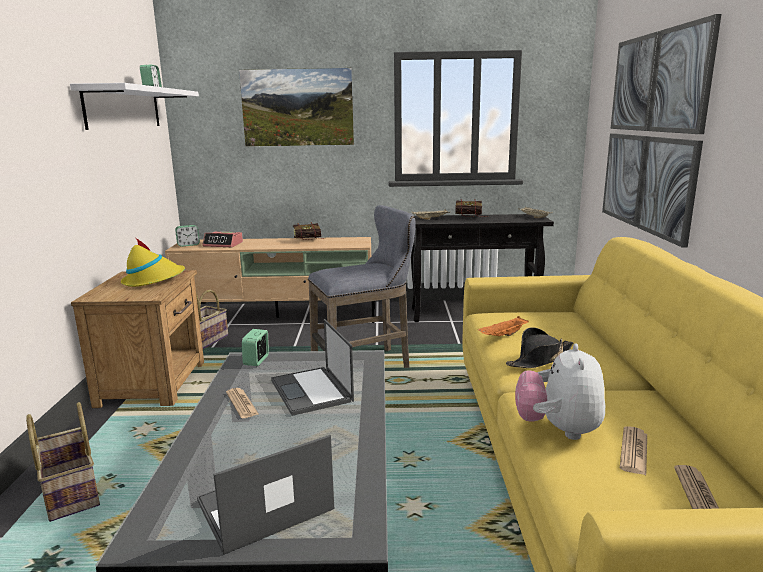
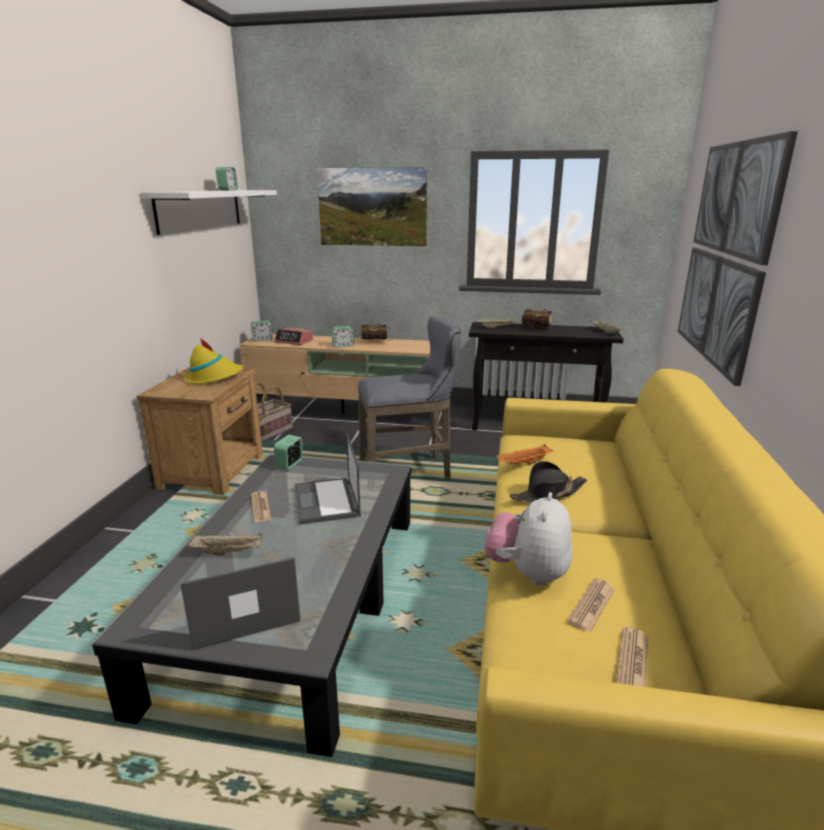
camera: 10 degrees right, 5 degrees up
basket [26,402,100,522] -> none
none -> beige tray [188,533,262,556]
none -> alarm clock [331,326,354,348]

